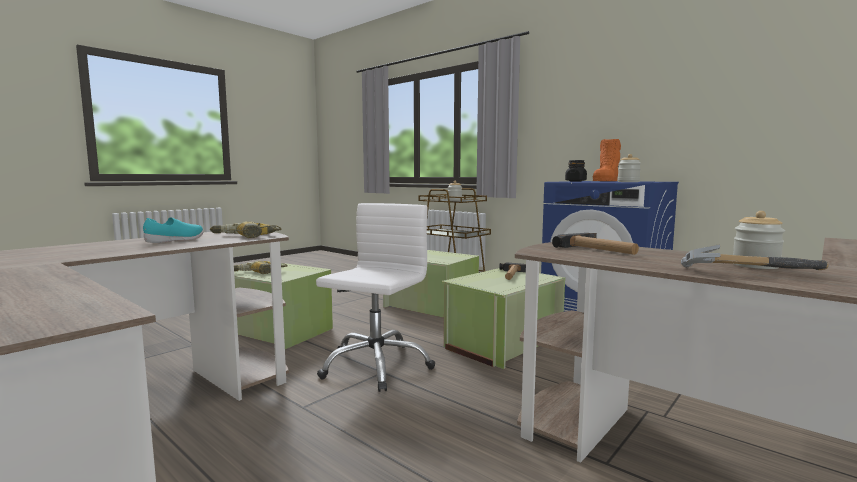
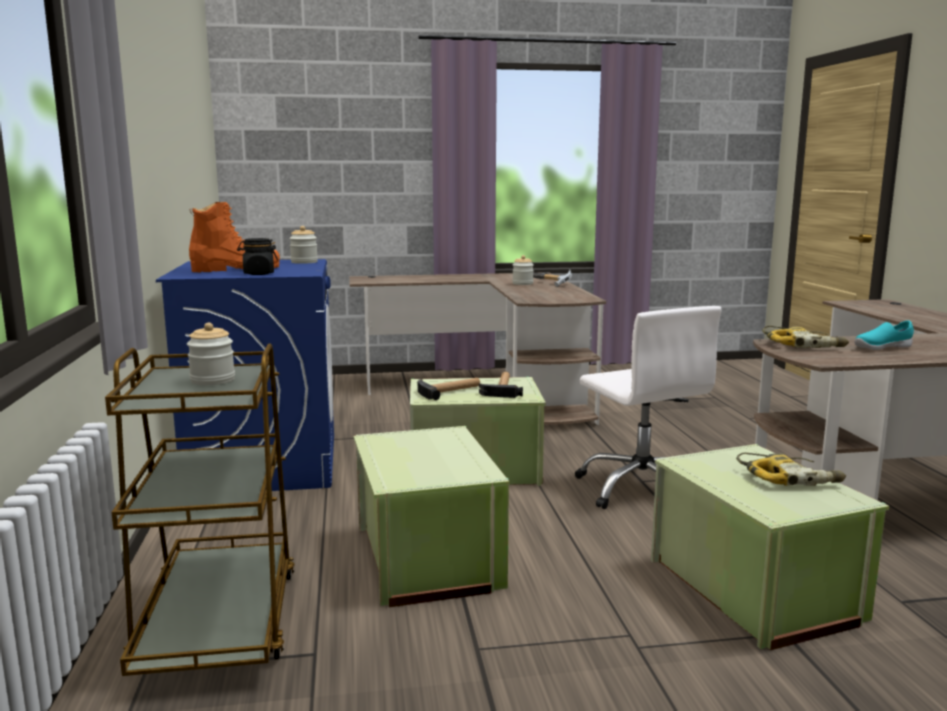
camera: 140 degrees left, 5 degrees up
white office chair [316,203,435,392] -> white office chair turned 90 degrees counterclockwise [575,306,721,509]
hammer [552,233,639,255] -> hammer moved to [479,371,523,398]

